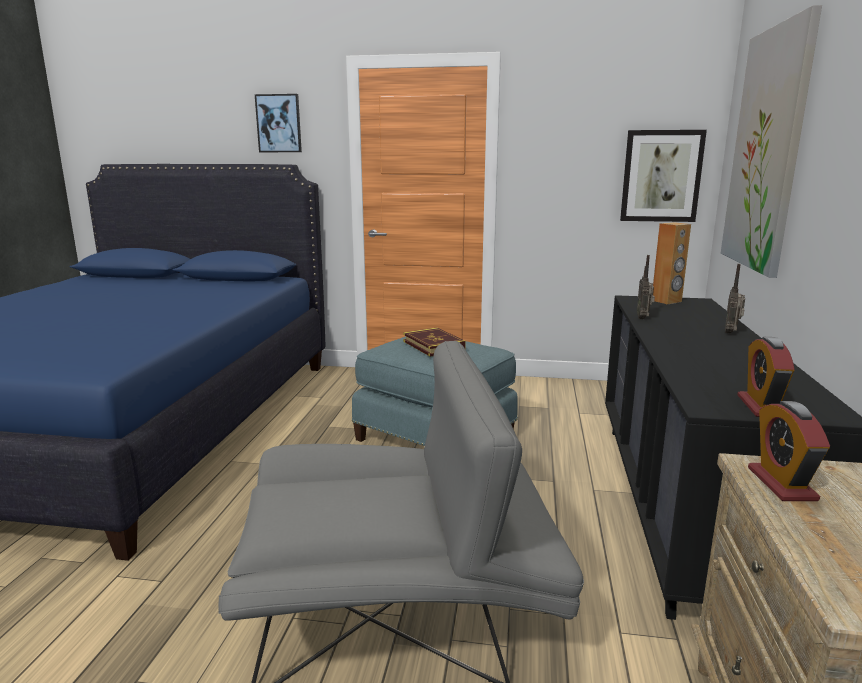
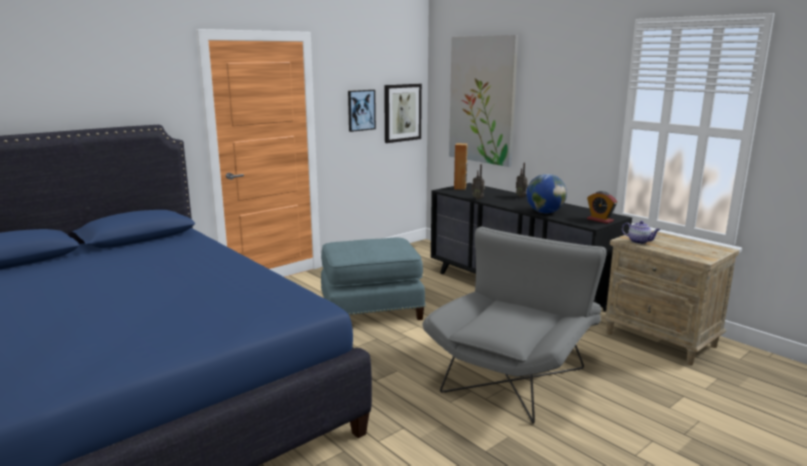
camera: 50 degrees left, 0 degrees up
picture [255,94,302,152] -> picture moved to [348,90,376,132]
book [403,327,466,357] -> none
alarm clock [748,401,830,501] -> teapot [622,221,660,244]
none -> globe [526,174,567,213]

